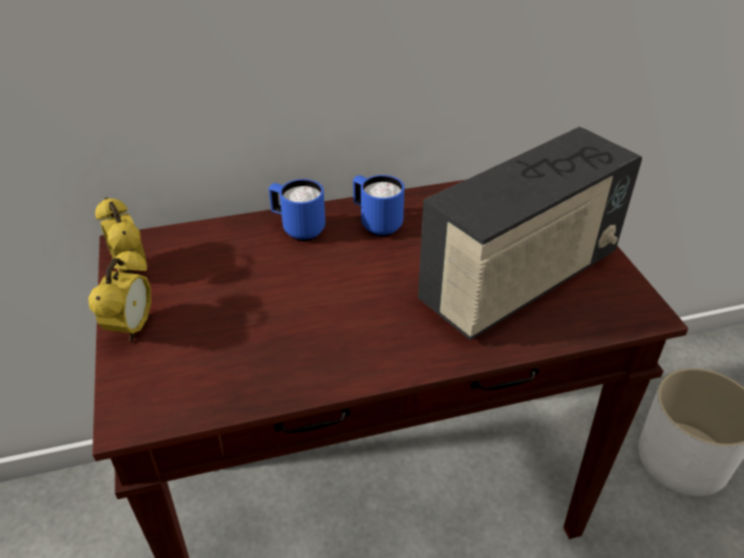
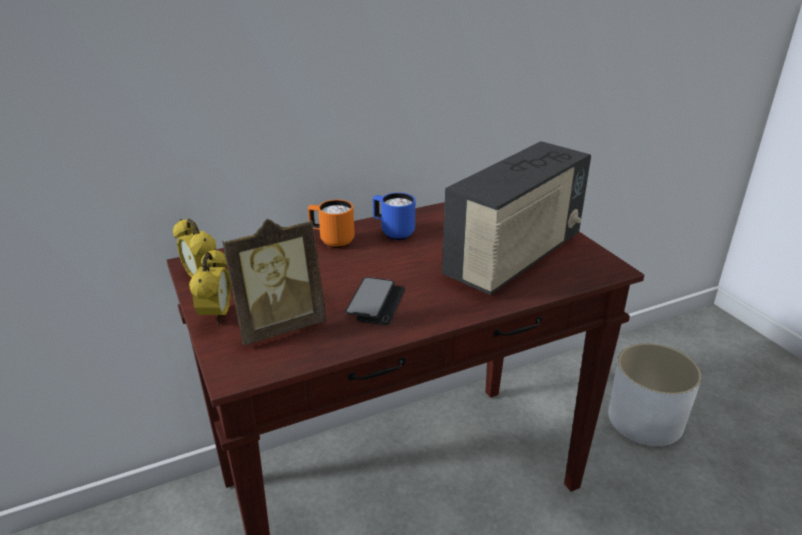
camera: 10 degrees left, 10 degrees down
blue mug [269,179,325,241] -> orange mug [308,200,355,248]
none -> picture frame [222,219,326,346]
none -> phone [345,277,405,325]

